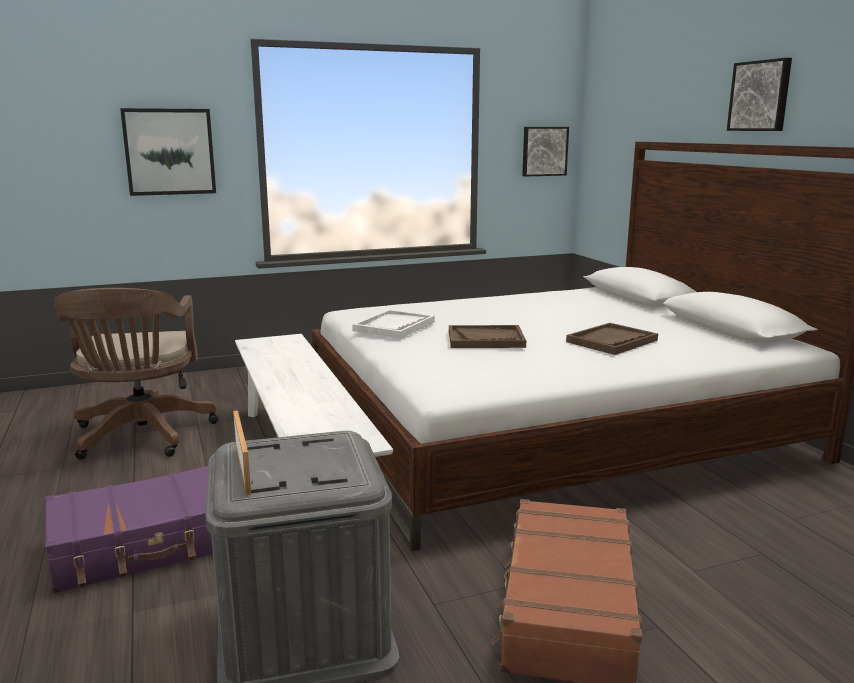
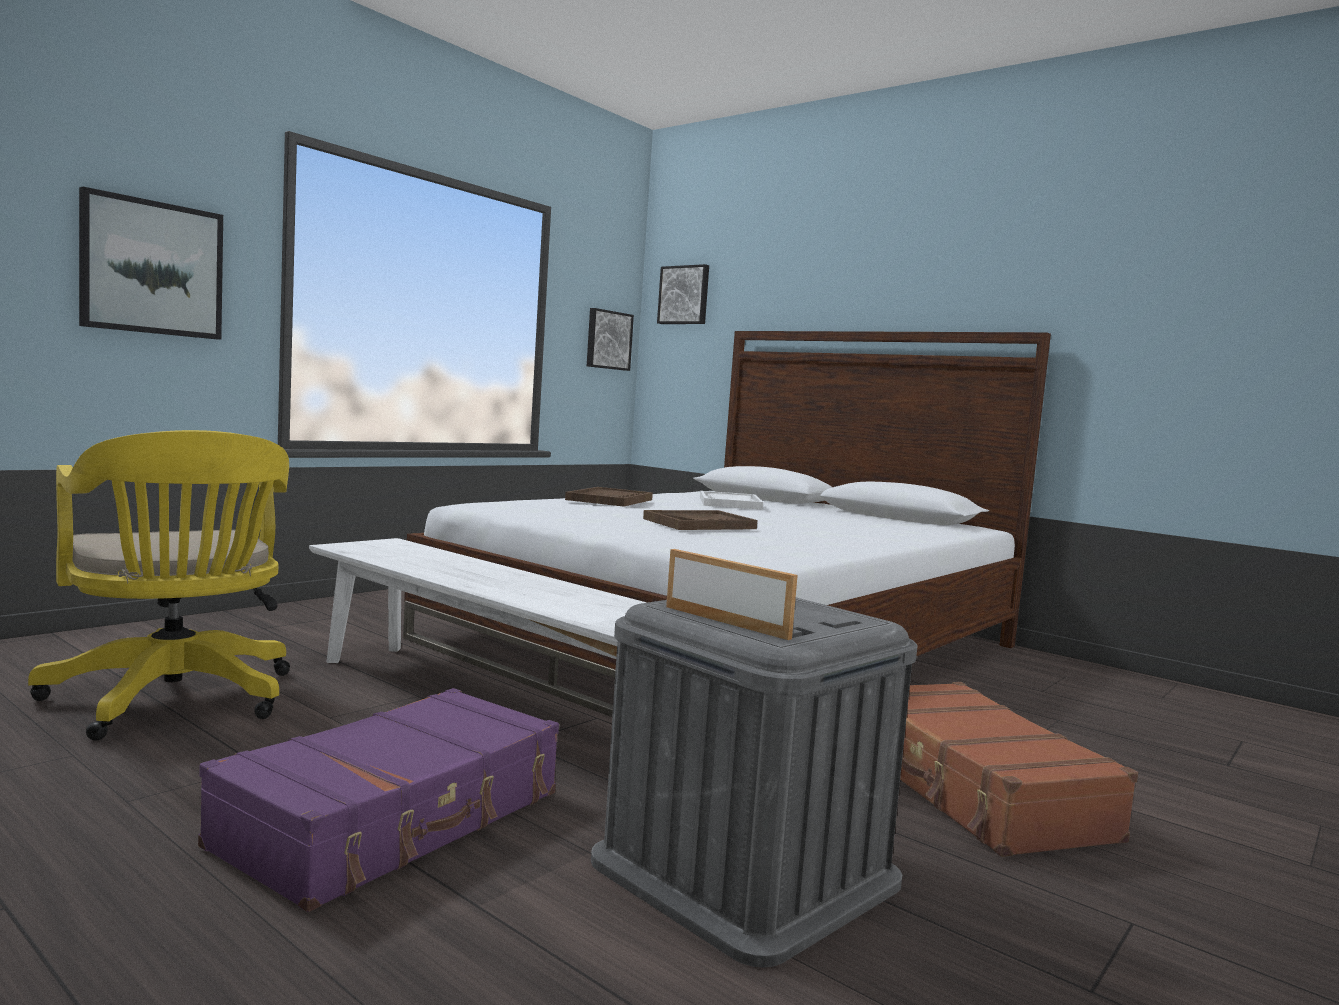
camera: 30 degrees left, 10 degrees down
brown office chair [54,288,218,460] -> yellow office chair [28,430,290,741]
white tray [353,310,435,338] -> white tray moved to [700,491,763,510]
brown tray [566,323,658,355] -> brown tray moved to [565,487,653,507]
picture [727,58,792,131] -> picture moved to [657,264,709,324]

